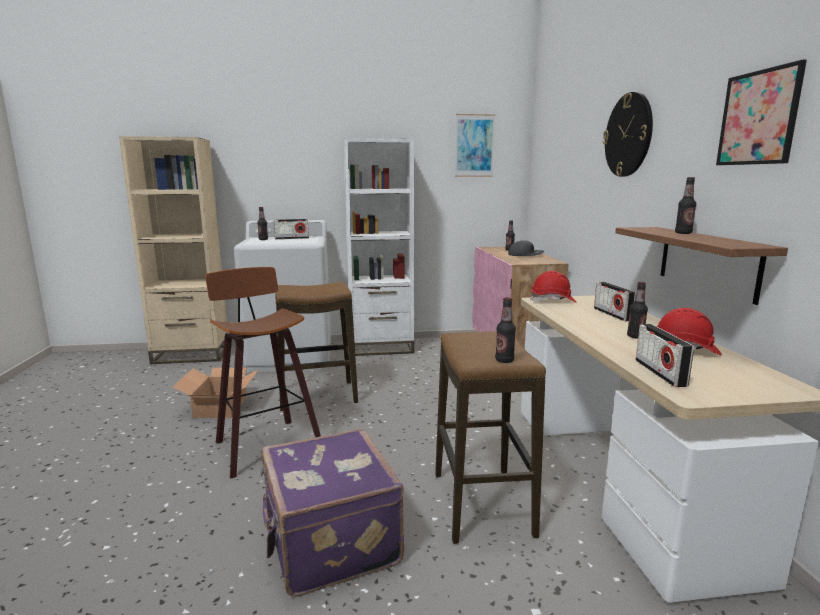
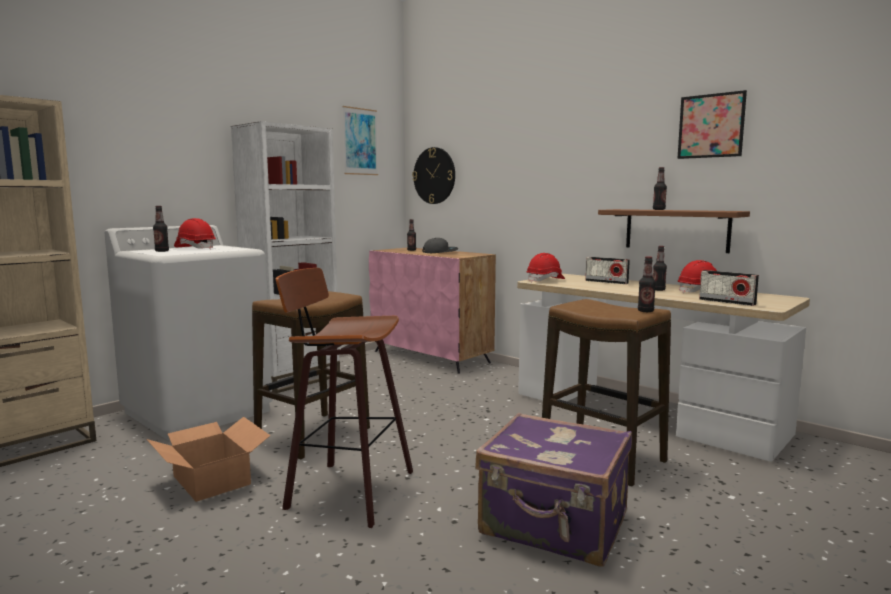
camera: 40 degrees left, 5 degrees down
radio [274,219,309,239] -> red hard hat [174,218,216,249]
wall clock [603,92,653,177] -> wall clock moved to [412,147,455,204]

